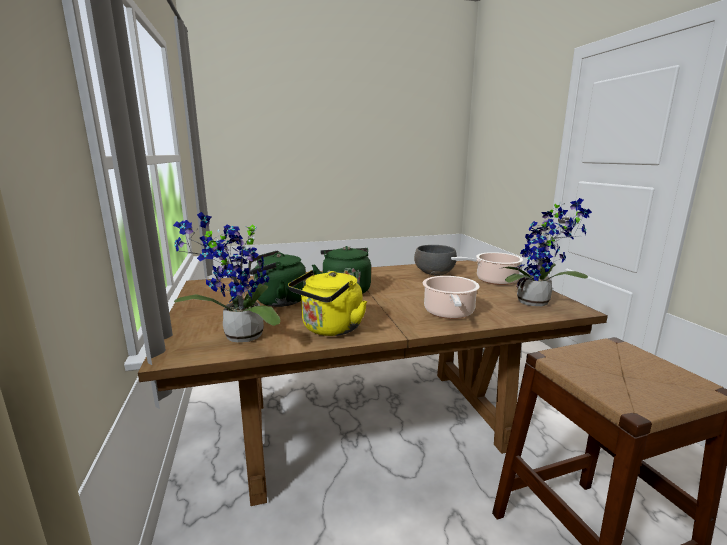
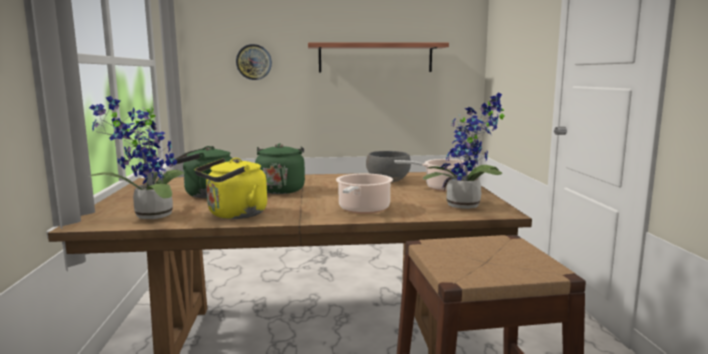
camera: 10 degrees right, 5 degrees down
none -> wall clock [236,44,272,80]
none -> shelf [308,42,449,72]

